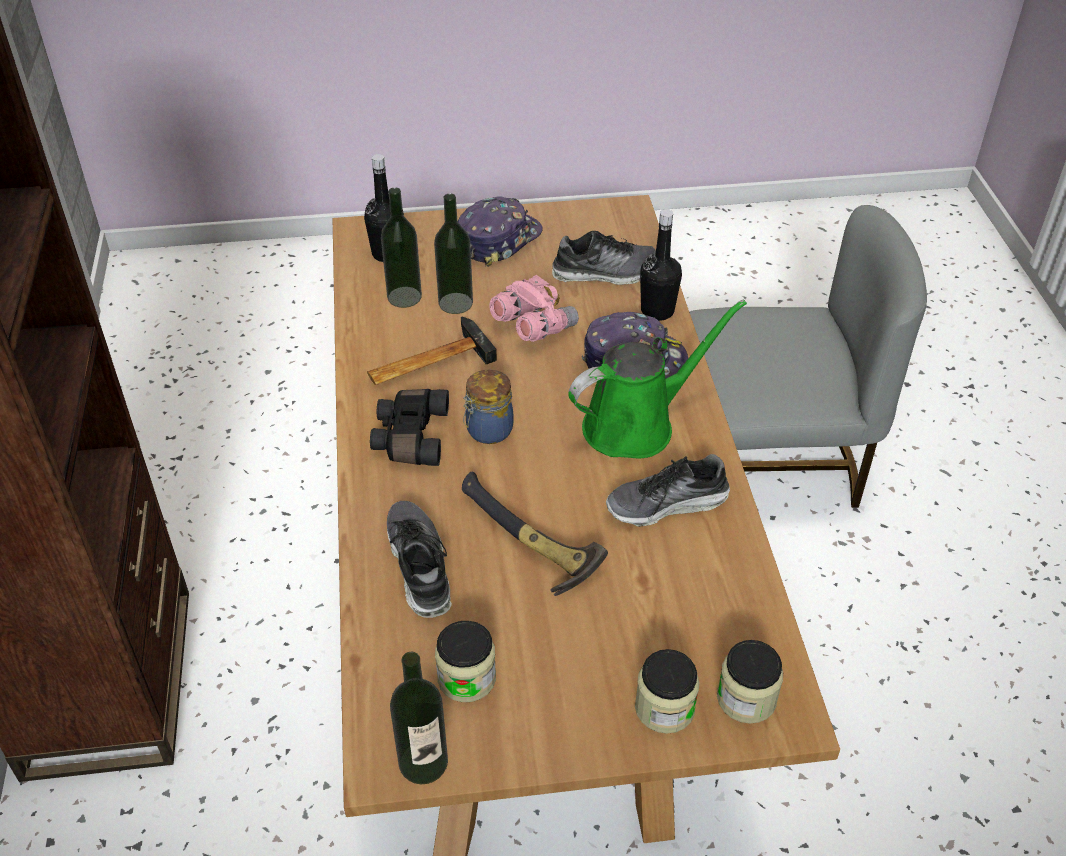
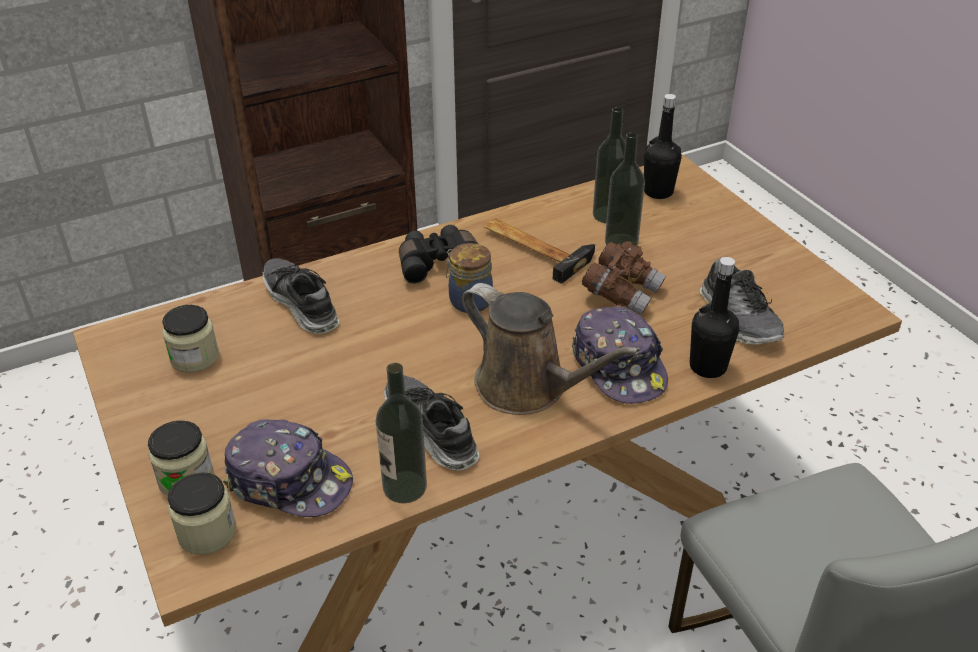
camera: 70 degrees right, 5 degrees down
shoe [387,501,452,618] -> shoe turned 90 degrees counterclockwise [263,259,339,334]
bottle [390,652,448,784] -> bottle moved to [376,363,427,503]
cap [458,196,543,267] -> cap moved to [223,419,353,517]
hammer [462,472,608,596] -> none
pink binoculars [489,275,579,342] -> brown binoculars [581,241,666,316]
green watering can [568,300,747,459] -> brown watering can [462,283,640,415]

